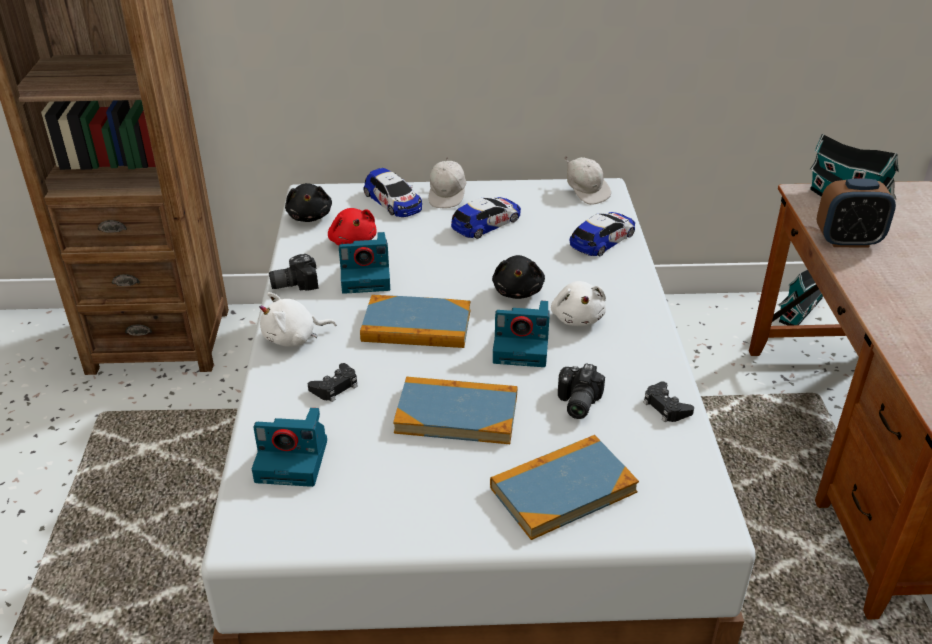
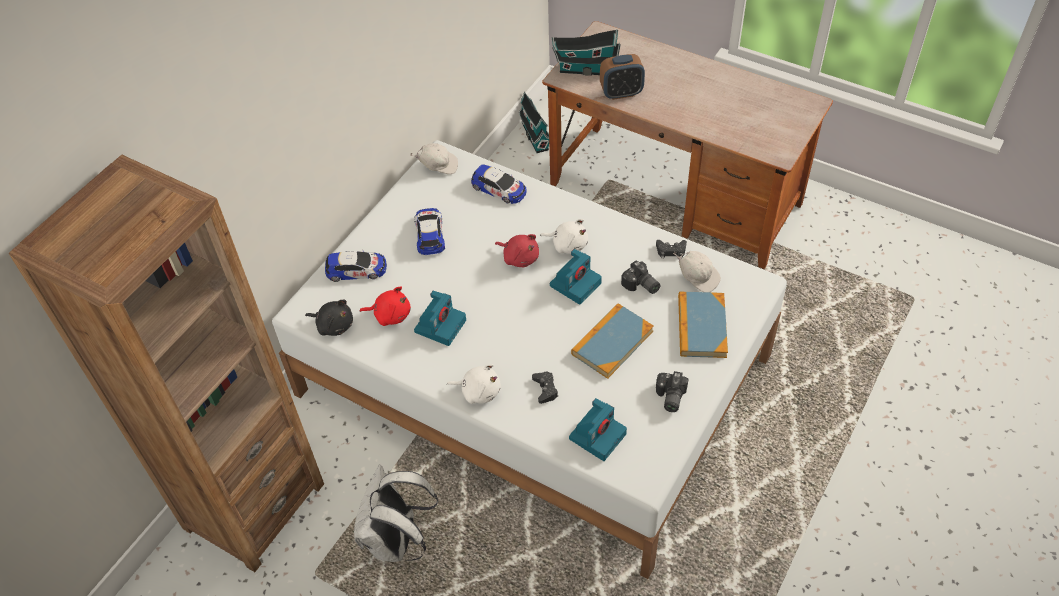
camera: 55 degrees left, 15 degrees up
white plush toy [259,292,337,347] -> white plush toy turned 90 degrees counterclockwise [447,364,501,404]
camera [269,254,319,291] -> camera moved to [656,371,688,412]
book [360,295,471,348] -> none
white cap [429,157,466,208] -> white cap moved to [673,251,721,292]
black plush toy [492,255,545,299] -> red plush toy [495,234,539,267]
toy car [570,212,635,257] -> toy car turned 135 degrees clockwise [471,165,527,204]
alarm clock [817,178,896,247] -> alarm clock turned 45 degrees clockwise [600,54,645,100]
none -> white backpack [354,465,438,562]

